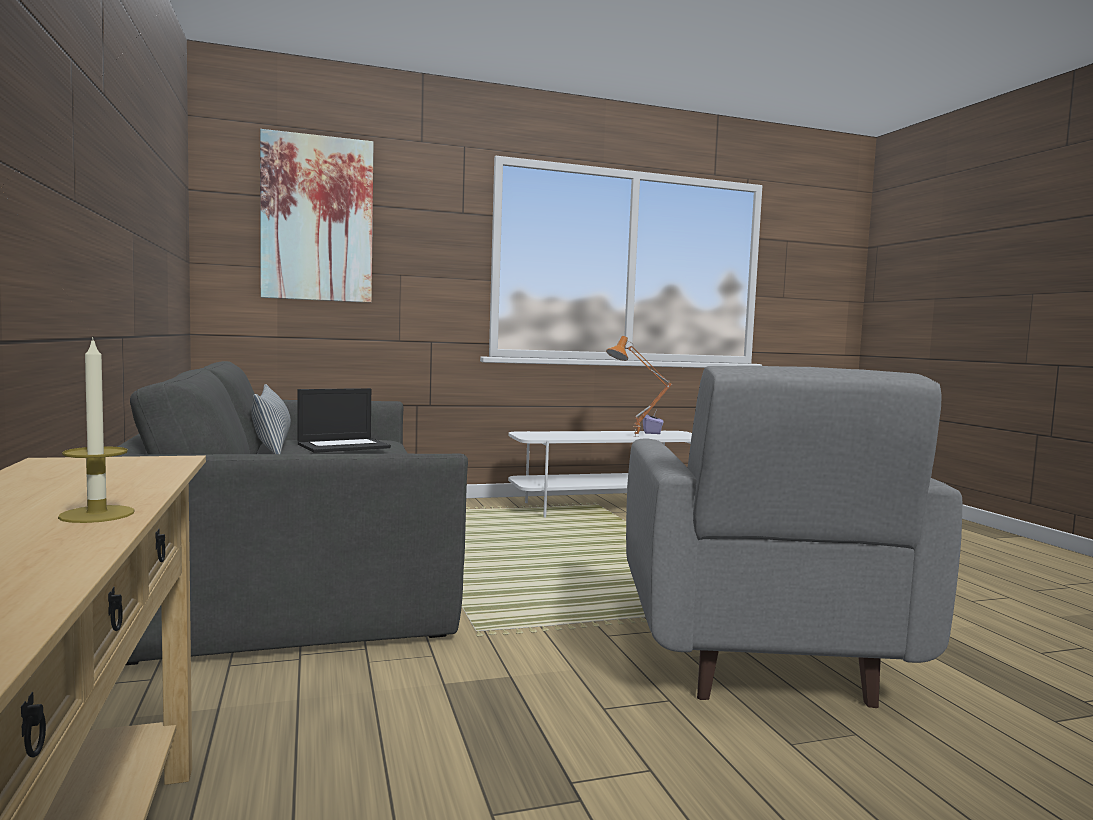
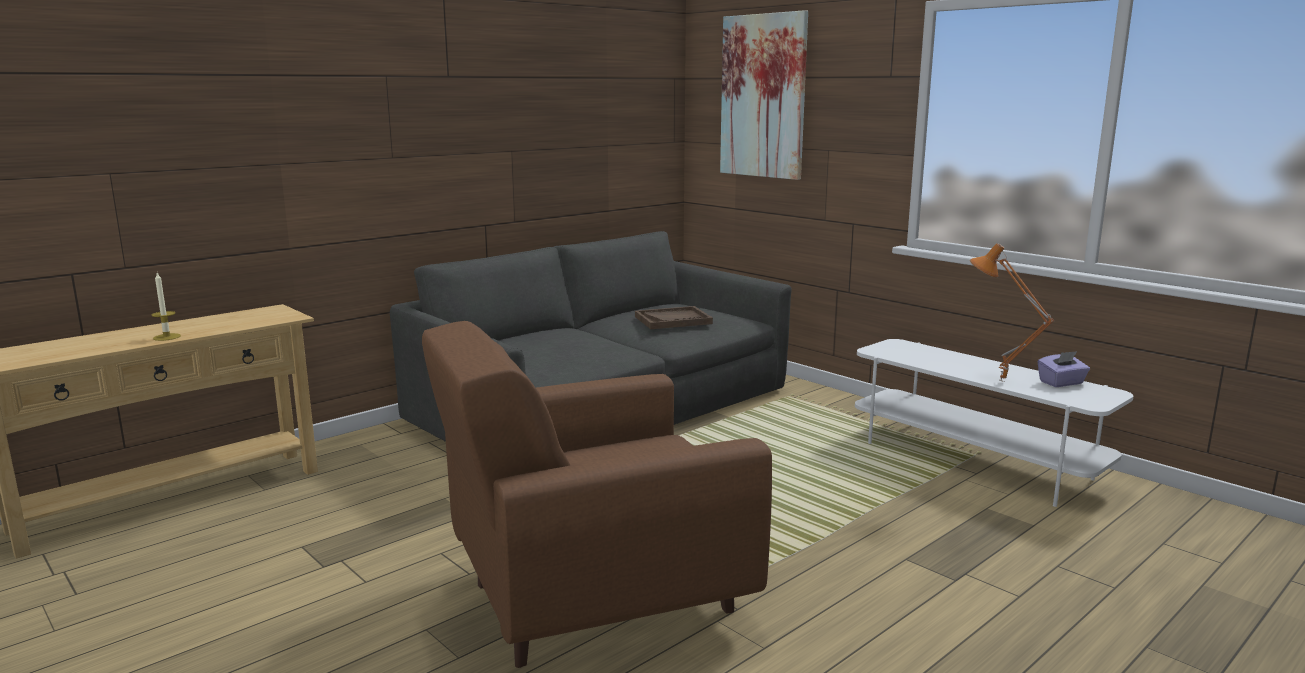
camera: 65 degrees right, 10 degrees up
pillow [251,384,291,454] -> none
laptop [298,388,391,453] -> brown tray [635,306,713,329]
grey armchair [626,366,962,708] -> brown armchair [422,321,772,668]

